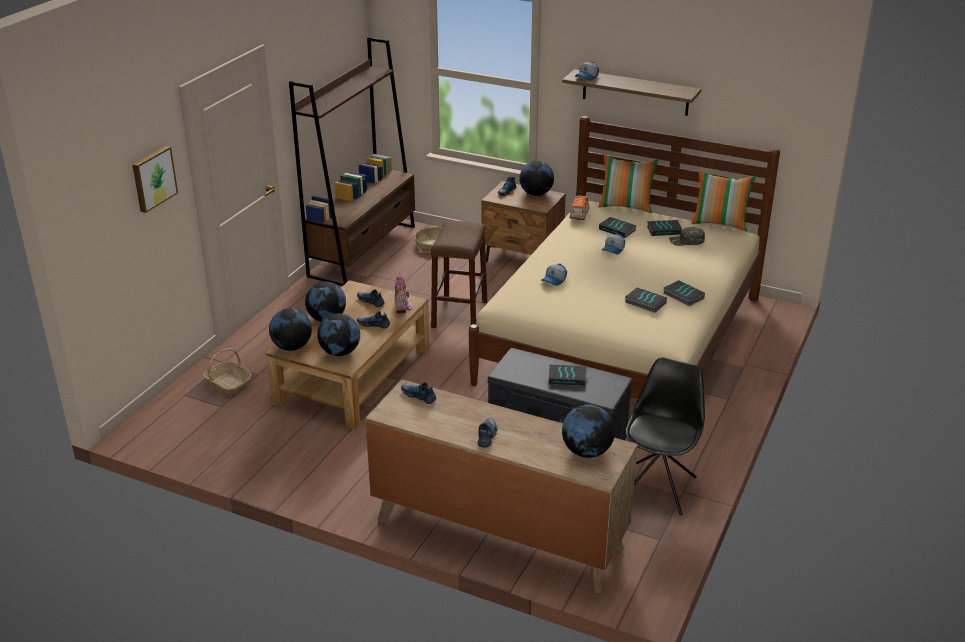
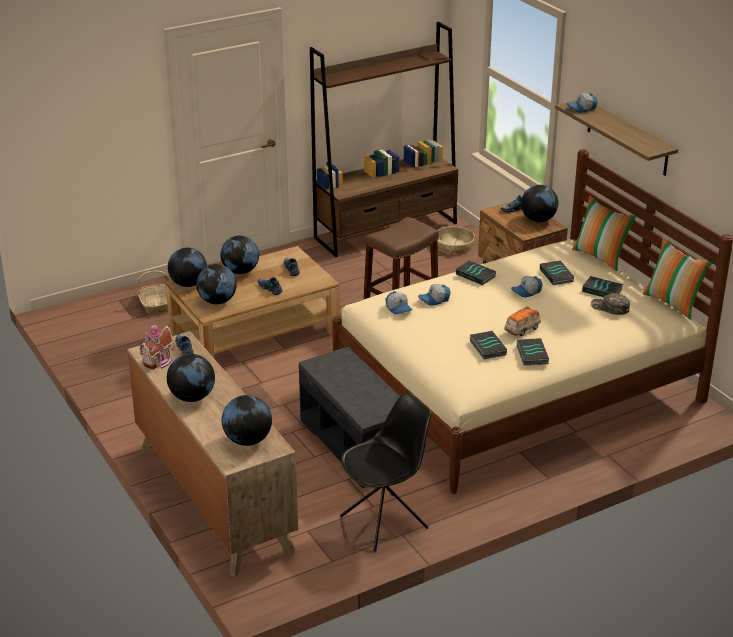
camera: 35 degrees right, 0 degrees up
picture [132,146,178,213] -> none
toy house [394,273,412,314] -> toy house moved to [140,323,174,370]
shoe [477,418,498,448] -> globe [167,354,215,402]
book [549,364,587,386] -> book moved to [456,260,497,285]
toy car [570,195,589,220] -> toy car moved to [504,306,541,336]
none -> cap [386,291,412,315]

